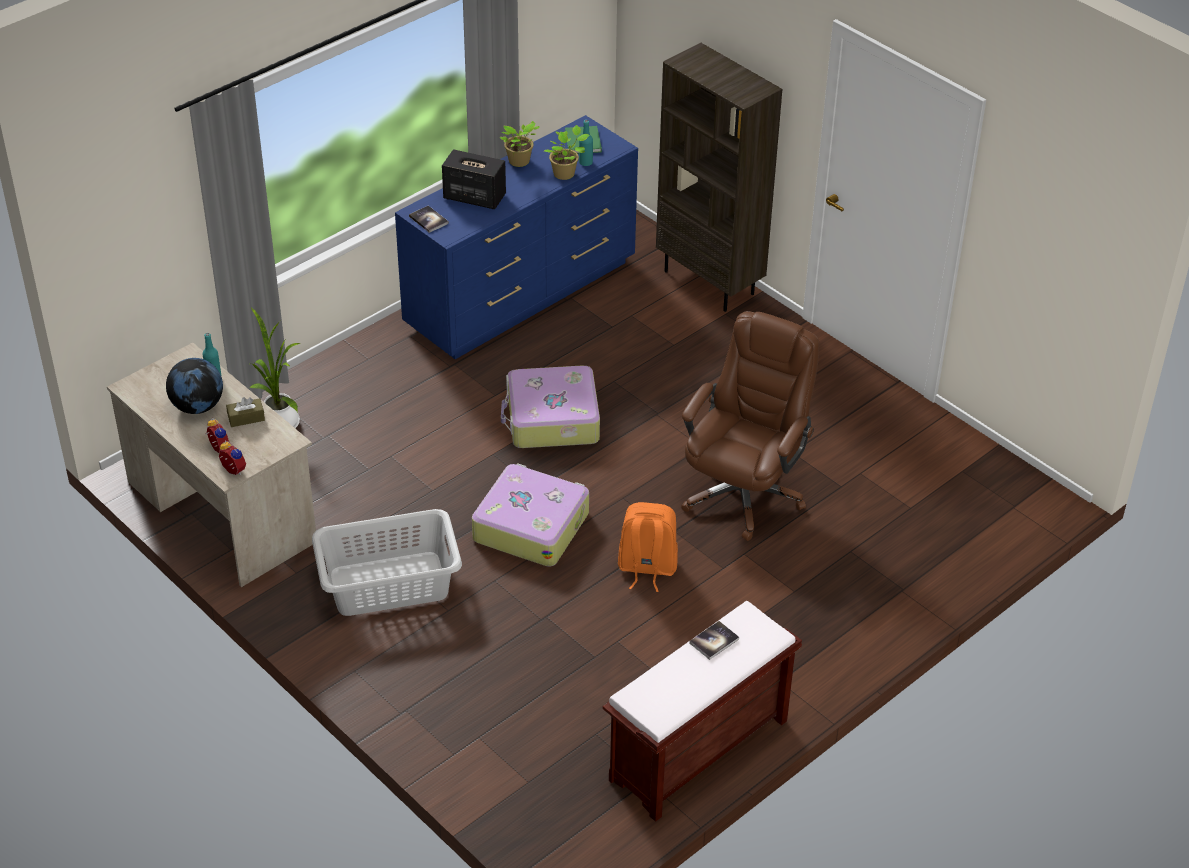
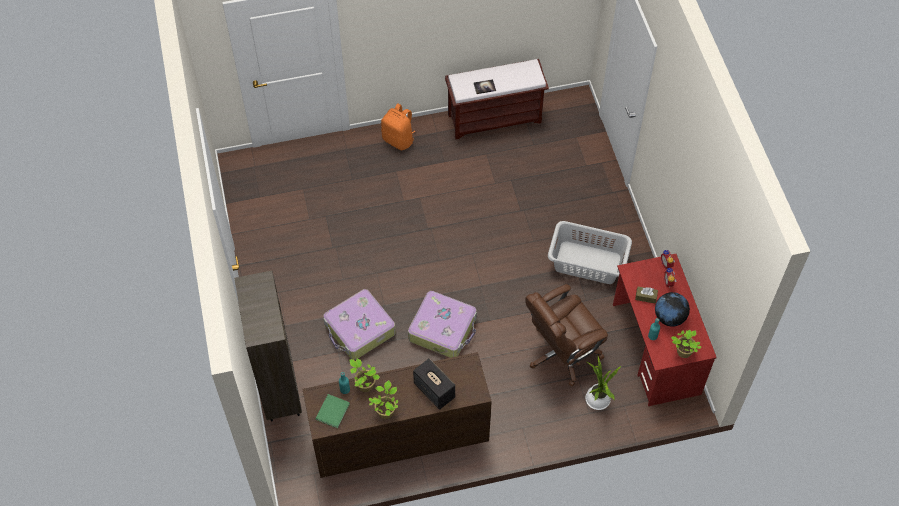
camera: 150 degrees left, 15 degrees up
beige desk [107,343,316,587] -> red desk [613,254,717,406]
blue dresser [395,115,638,359] -> brown dresser [302,352,492,478]
book [409,206,449,233] -> none
suitcase [472,463,589,567] -> suitcase moved to [323,289,396,360]
orange backpack [618,502,678,592] -> orange backpack moved to [381,103,415,150]
brown office chair [681,311,819,541] -> brown office chair moved to [525,284,608,387]
none -> potted plant [671,330,701,358]

